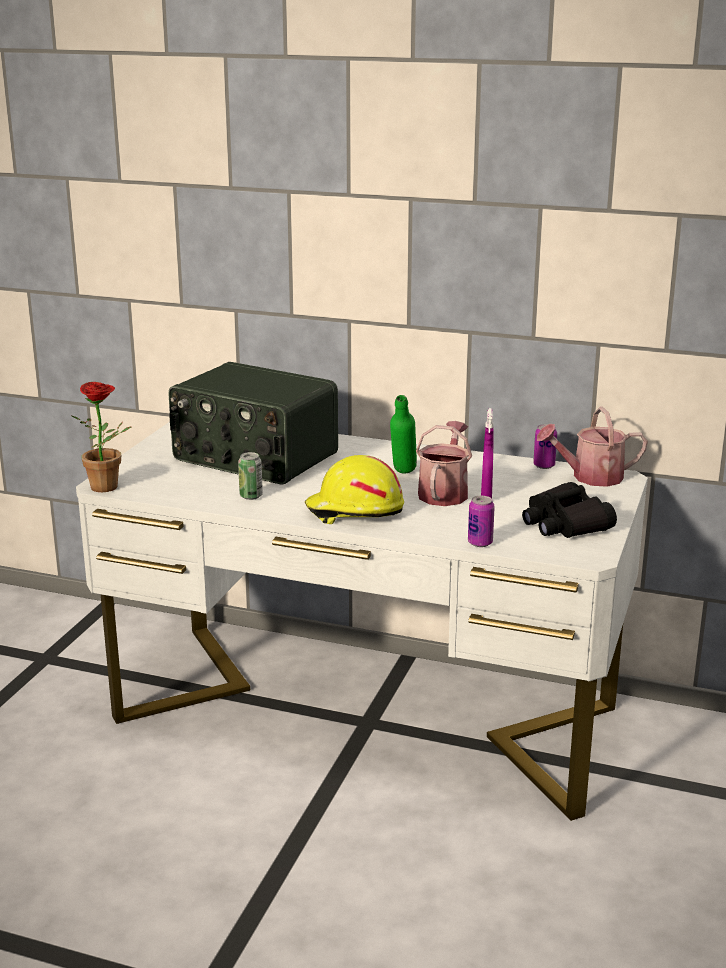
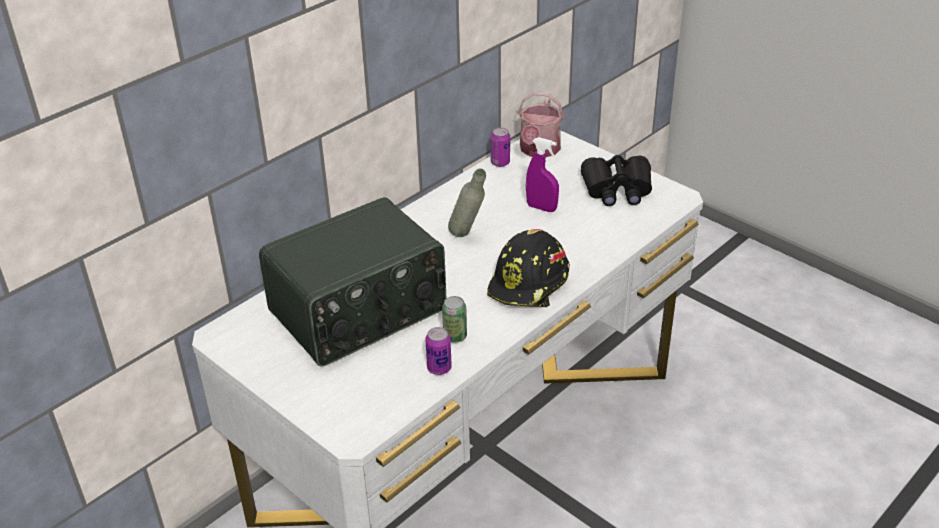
camera: 65 degrees left, 15 degrees up
potted plant [72,382,132,492] -> none
yellow hard hat [305,455,404,524] -> black hard hat [487,229,570,307]
green bottle [390,395,417,474] -> grey bottle [448,168,486,237]
watering can [416,421,472,506] -> none
can [468,496,495,547] -> can moved to [425,327,452,375]

